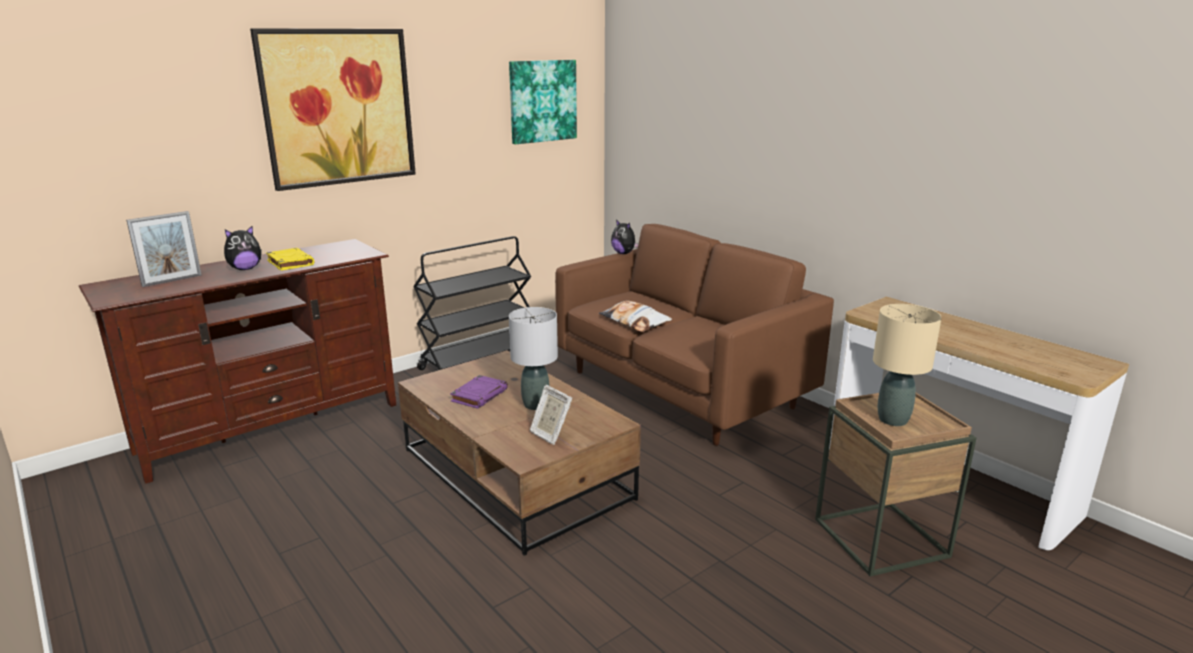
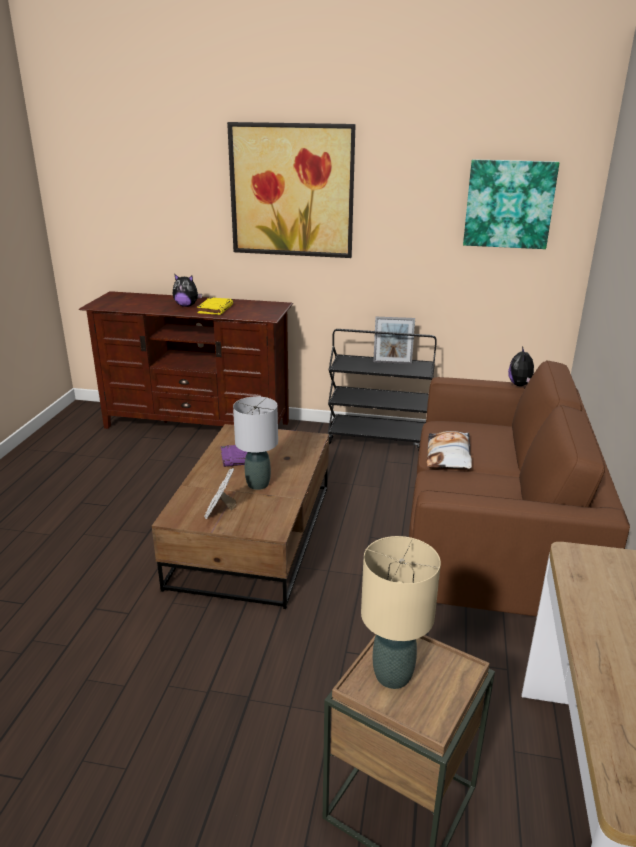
camera: 50 degrees right, 5 degrees up
picture frame [126,211,202,287] -> picture frame moved to [373,317,415,364]

